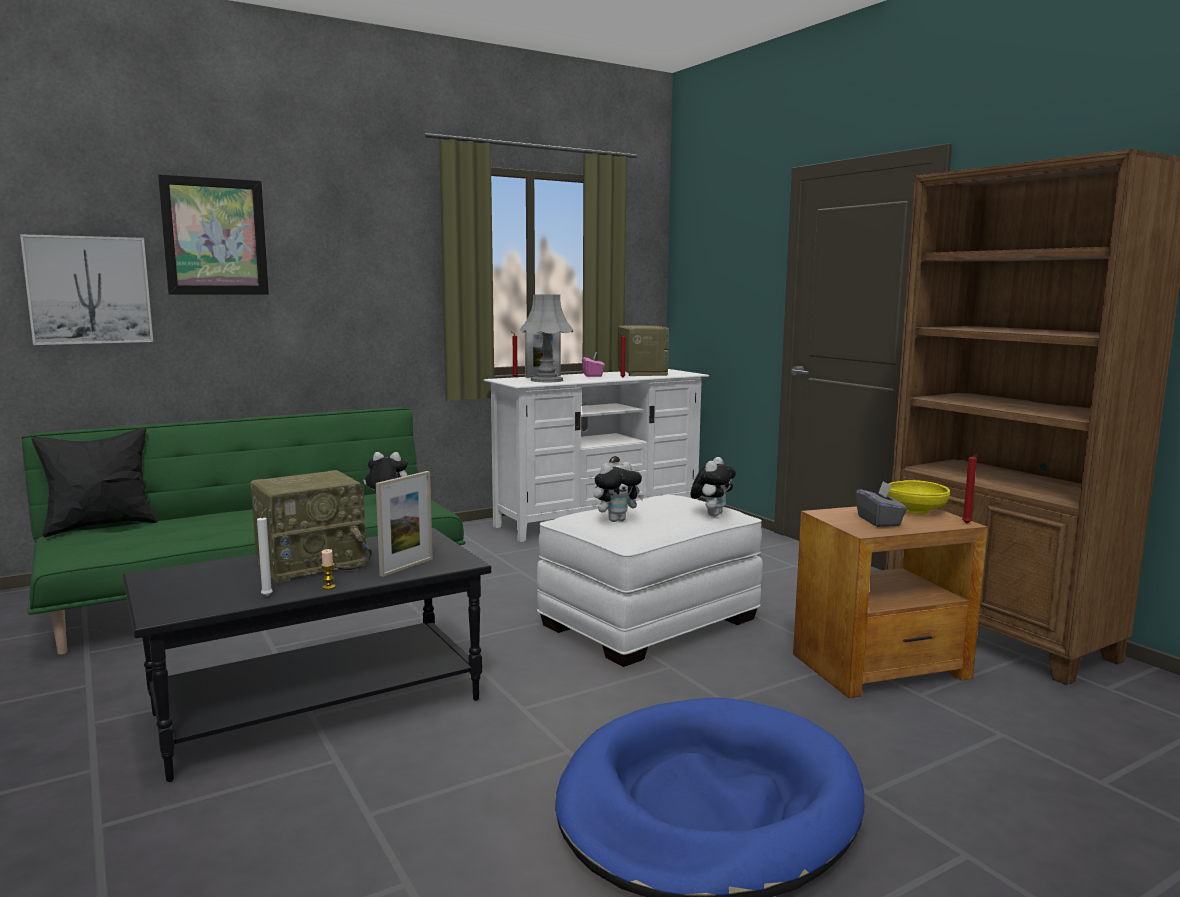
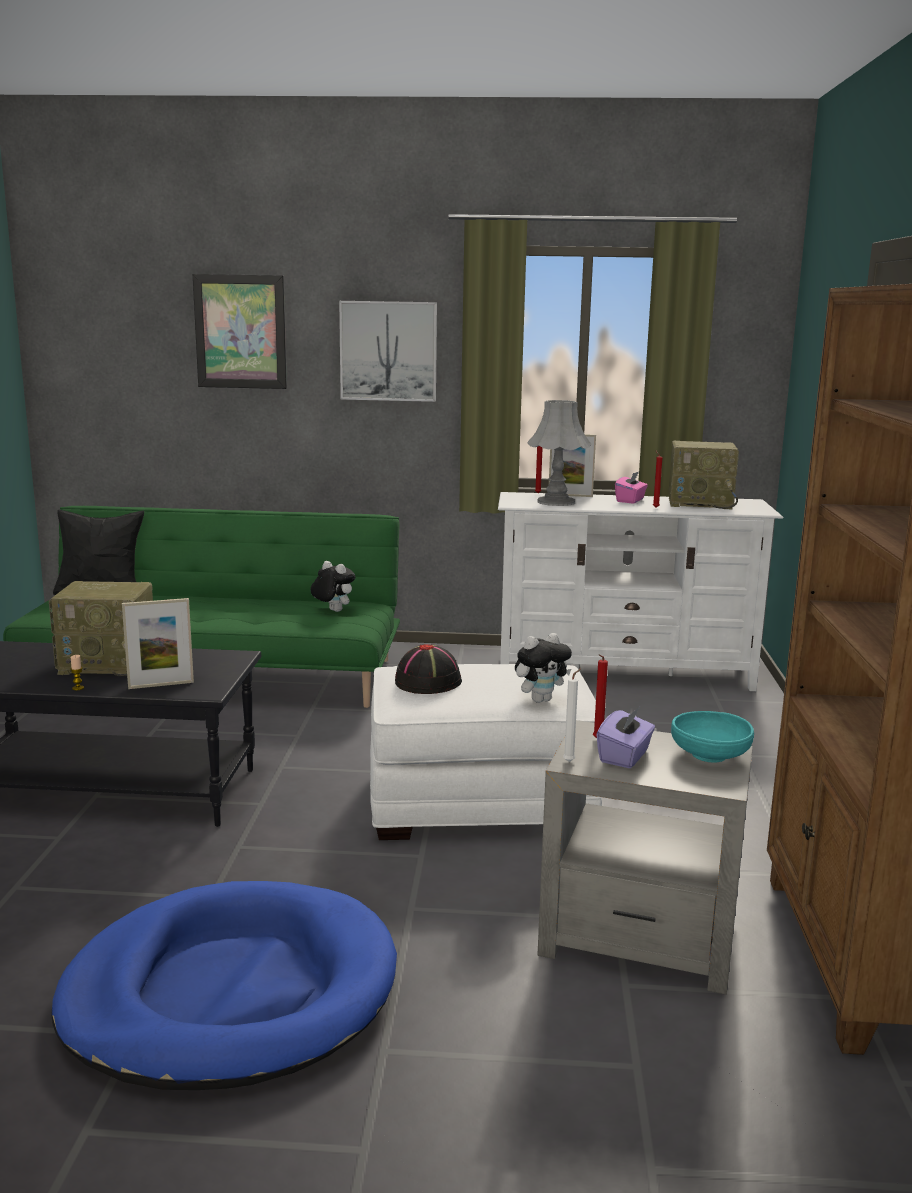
camera: 35 degrees right, 5 degrees up
picture [20,234,153,345] -> picture moved to [339,301,437,402]
white candle [257,508,273,596] -> white candle moved to [563,668,581,762]
plush toy [594,462,644,522] -> black hat [395,644,462,694]
radio [618,325,669,376] -> radio turned 75 degrees clockwise [669,441,739,509]
brown side table [793,506,988,698] -> grey side table [537,720,753,995]
grey tissue box [856,481,907,527] -> purple tissue box [596,707,655,768]
yellow bowl [887,480,950,514] -> turquoise bowl [671,711,754,763]
red candle [962,452,977,524] -> red candle moved to [593,654,608,738]

